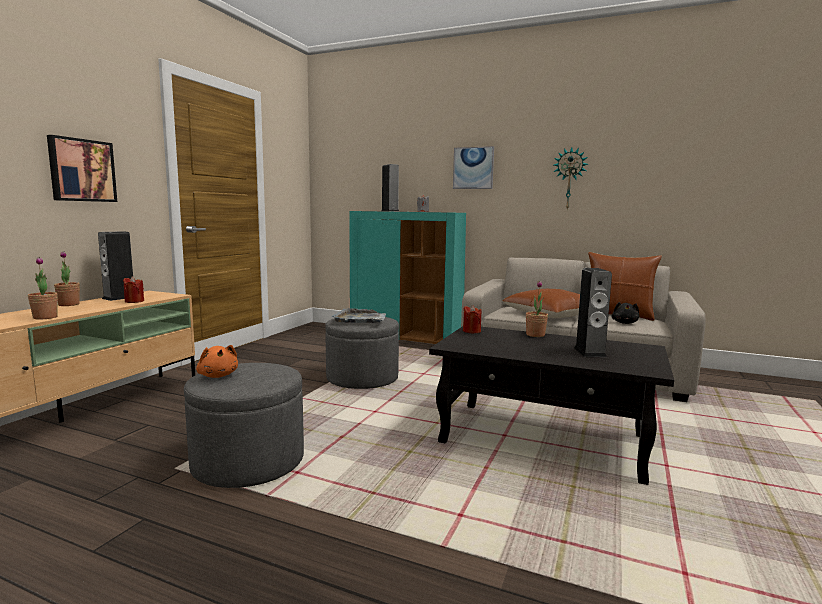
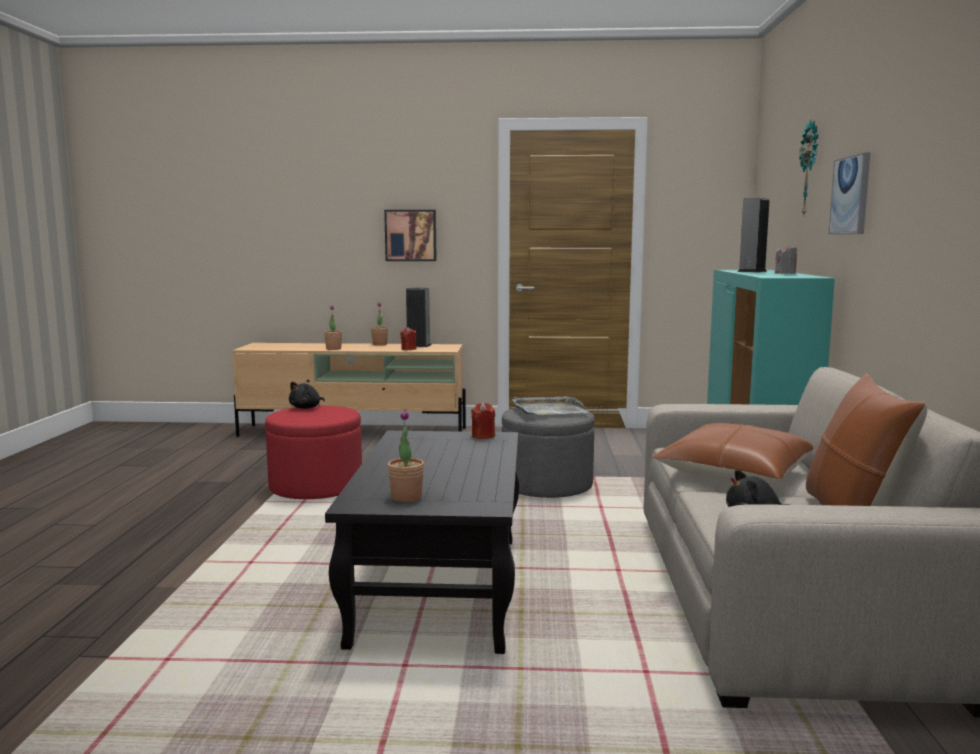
camera: 70 degrees right, 0 degrees up
grey ottoman [184,363,304,488] -> red ottoman [265,406,362,499]
orange plush toy [196,345,238,378] -> black plush toy [289,382,325,409]
potted plant [526,281,548,337] -> potted plant moved to [388,409,424,502]
wall clock [554,147,588,209] -> wall clock moved to [800,120,818,215]
speaker [574,268,612,357] -> none

